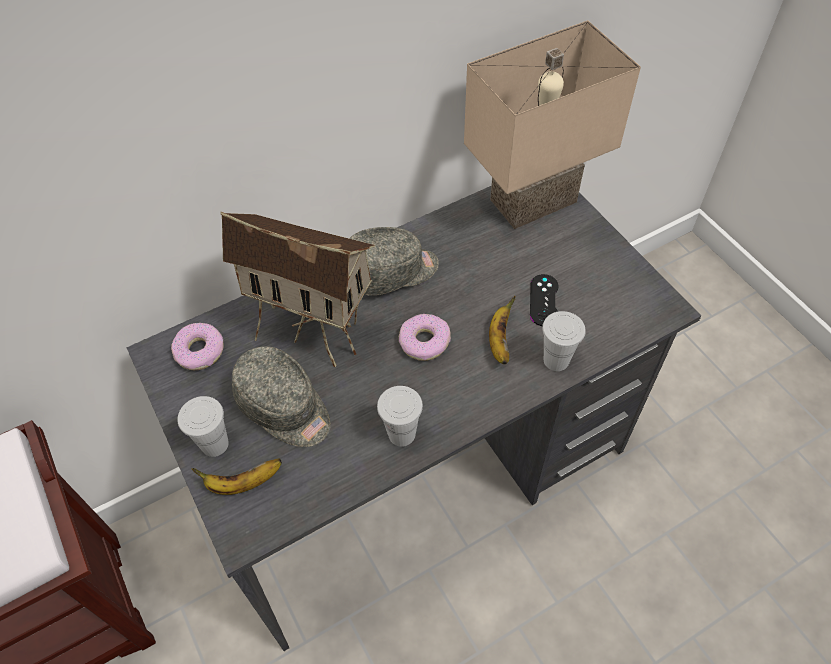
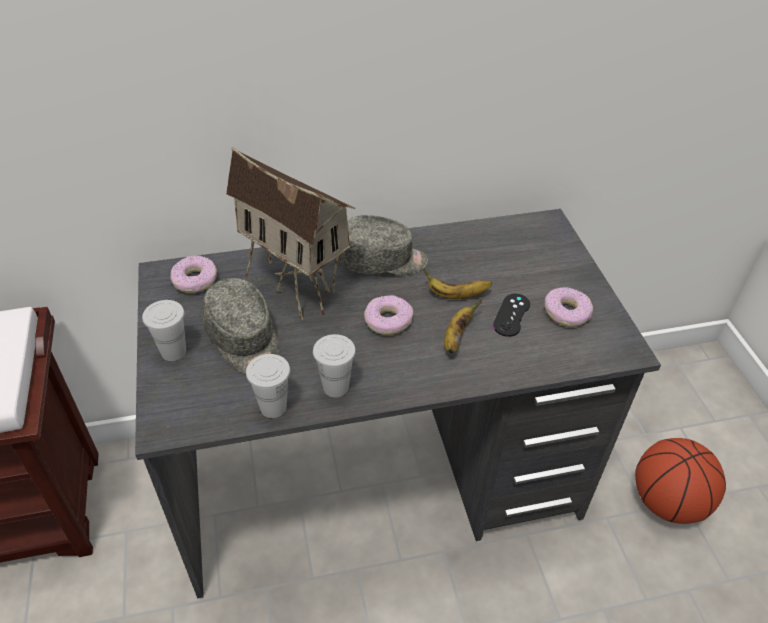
camera: 15 degrees right, 10 degrees down
banana [192,459,282,495] -> banana moved to [423,269,492,299]
beige table lamp [464,20,641,229] -> none
white cup [542,311,586,371] -> white cup moved to [246,354,290,418]
none -> donut [545,287,593,327]
none -> basketball [635,438,726,524]

